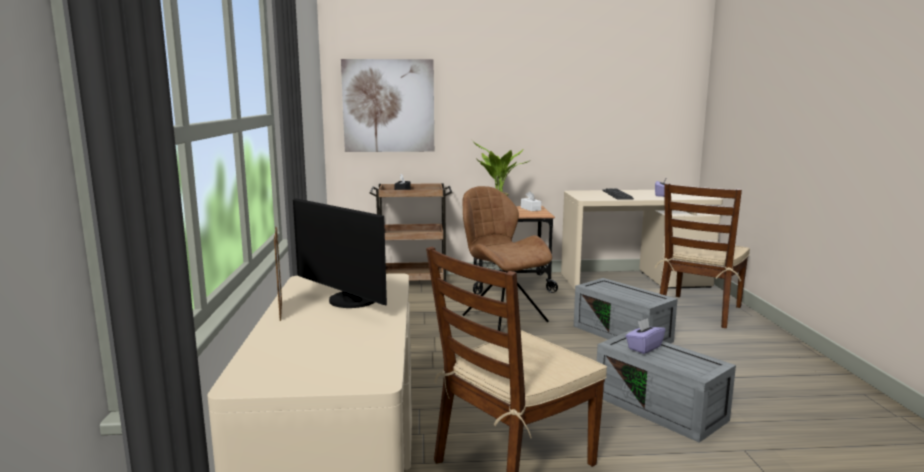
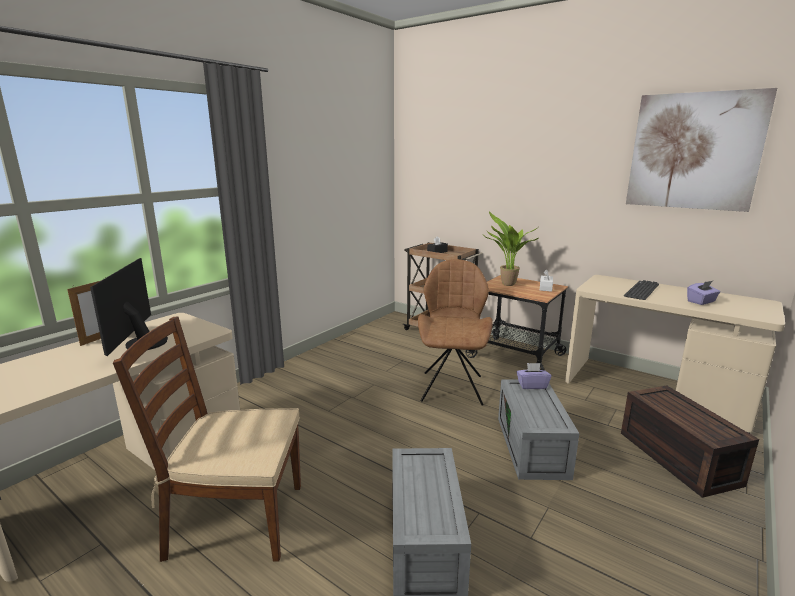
camera: 40 degrees right, 5 degrees up
picture [341,59,434,152] -> picture moved to [626,88,777,212]
purple tissue box [626,318,665,354] -> purple tissue box moved to [516,363,552,389]
brown chair [655,183,750,328] -> brown storage box [621,386,759,498]

